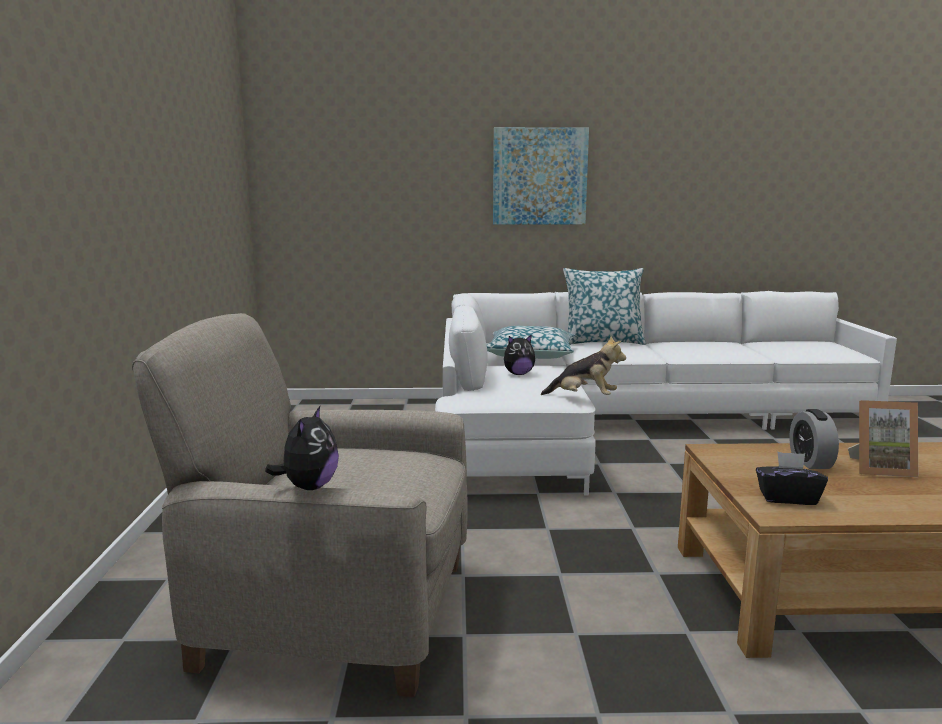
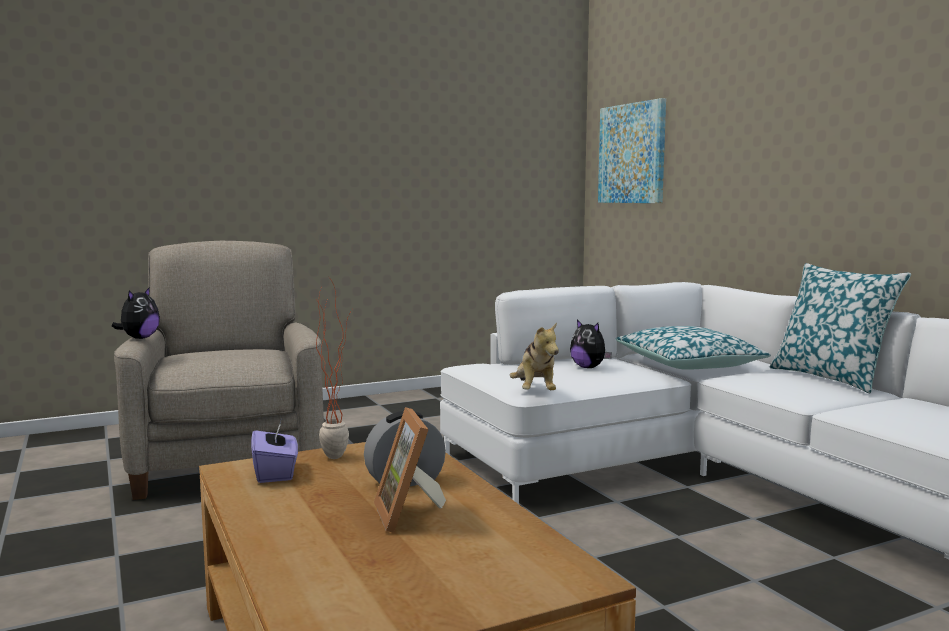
camera: 65 degrees right, 5 degrees down
plush toy [265,406,339,490] -> plush toy turned 60 degrees counterclockwise [111,287,160,339]
picture [493,127,589,225] -> picture moved to [598,98,666,203]
black tissue box [756,452,828,505] -> purple tissue box [251,421,298,483]
none -> potted plant [316,275,352,459]

